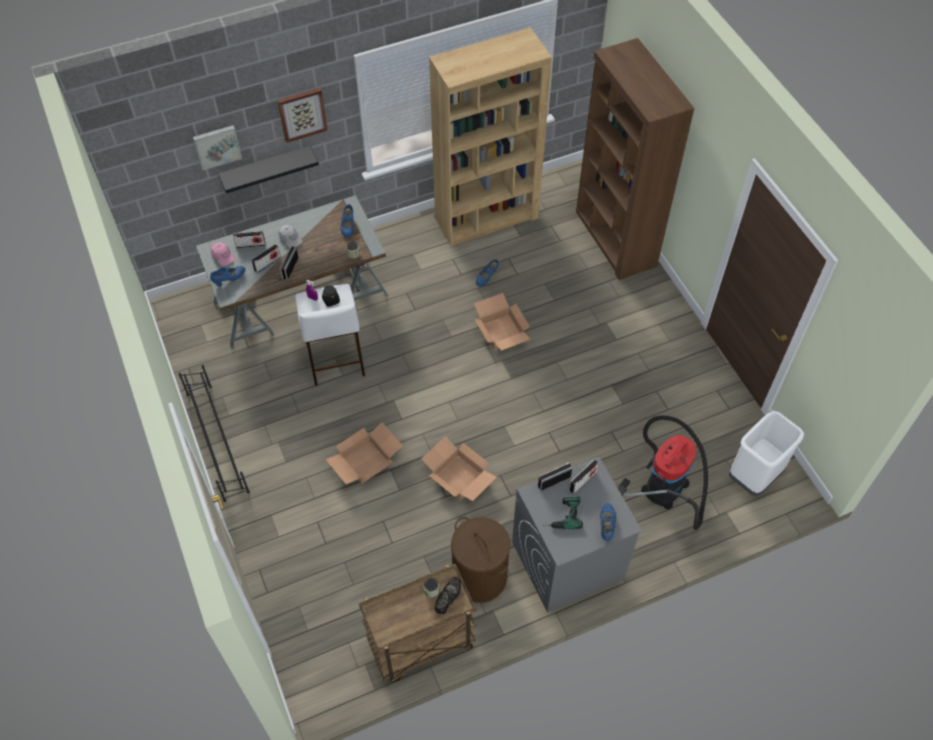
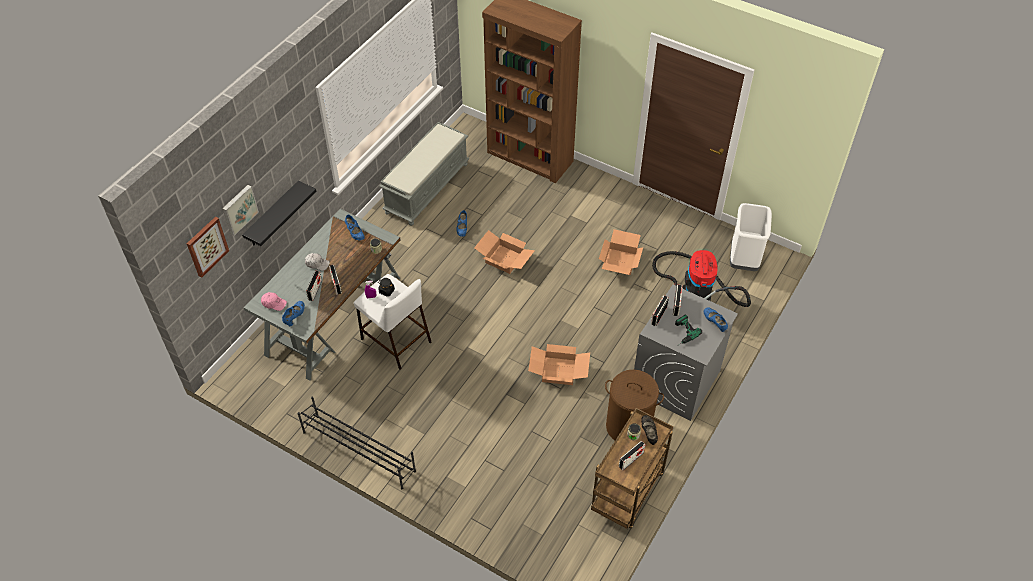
camera: 35 degrees left, 5 degrees down
radio [233,231,265,248] -> radio moved to [619,441,645,470]
picture [277,88,328,143] -> picture moved to [187,217,229,278]
cardboard box [325,422,403,484] -> cardboard box moved to [599,229,643,275]
brown bookcase [429,27,552,246] -> grey bench [379,122,470,226]

